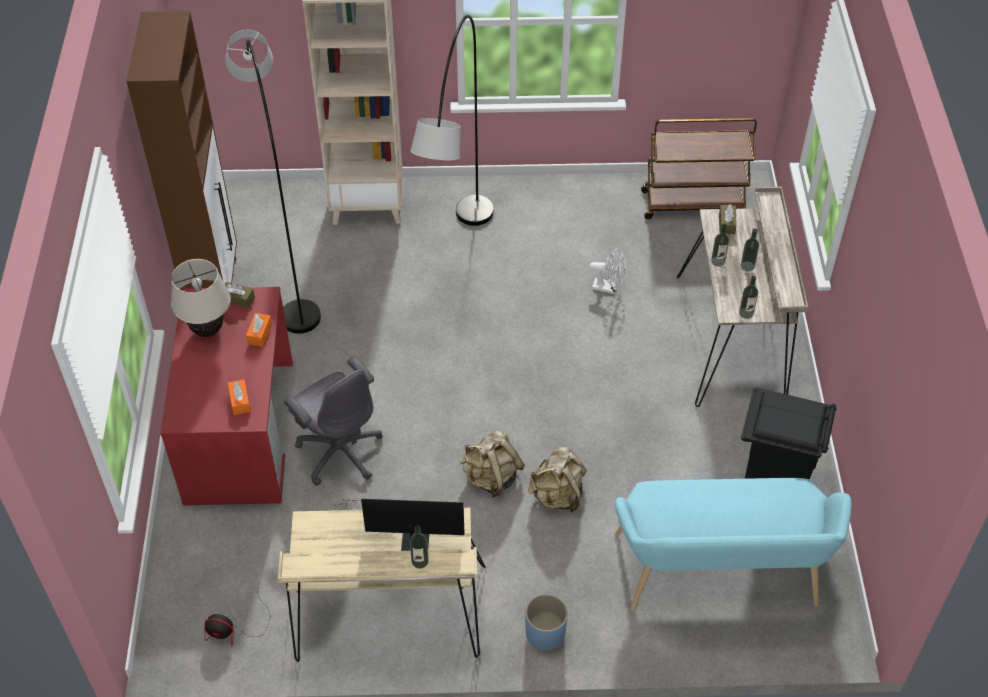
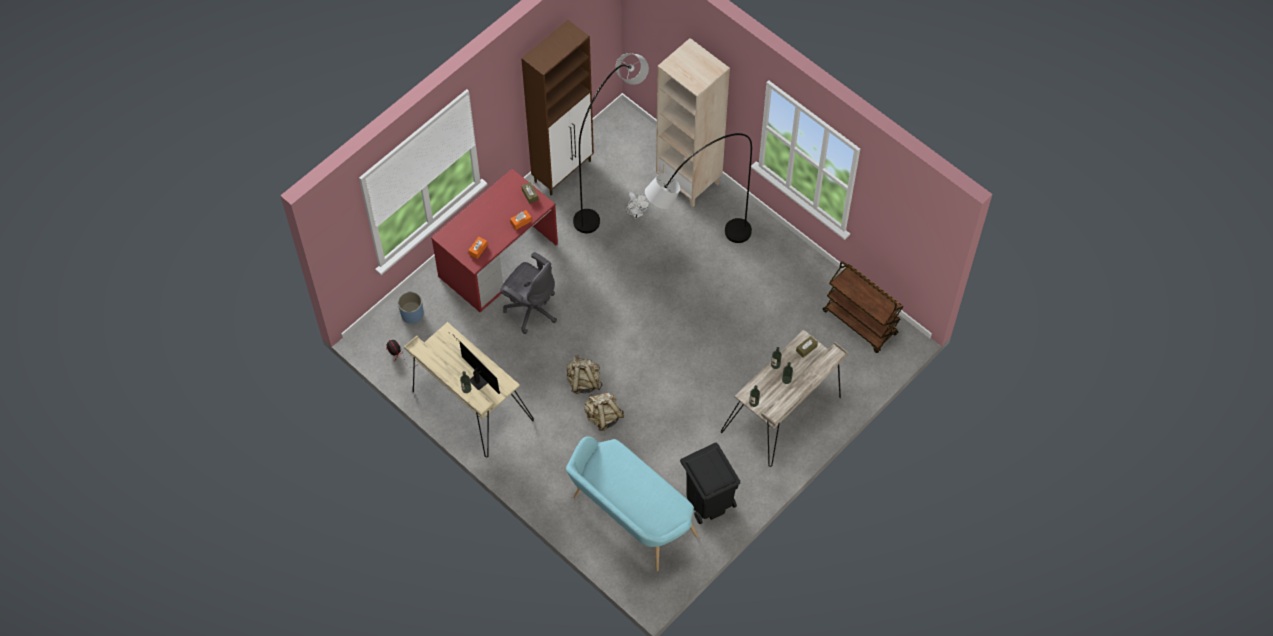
camera: 45 degrees right, 10 degrees up
beige table lamp [171,259,231,337] -> none
grey office chair [284,357,382,486] -> grey office chair turned 60 degrees counterclockwise [500,252,557,334]
blue planter [525,594,568,651] -> blue planter moved to [398,291,424,323]
white fan [589,248,626,294] -> white fan moved to [626,192,650,219]

